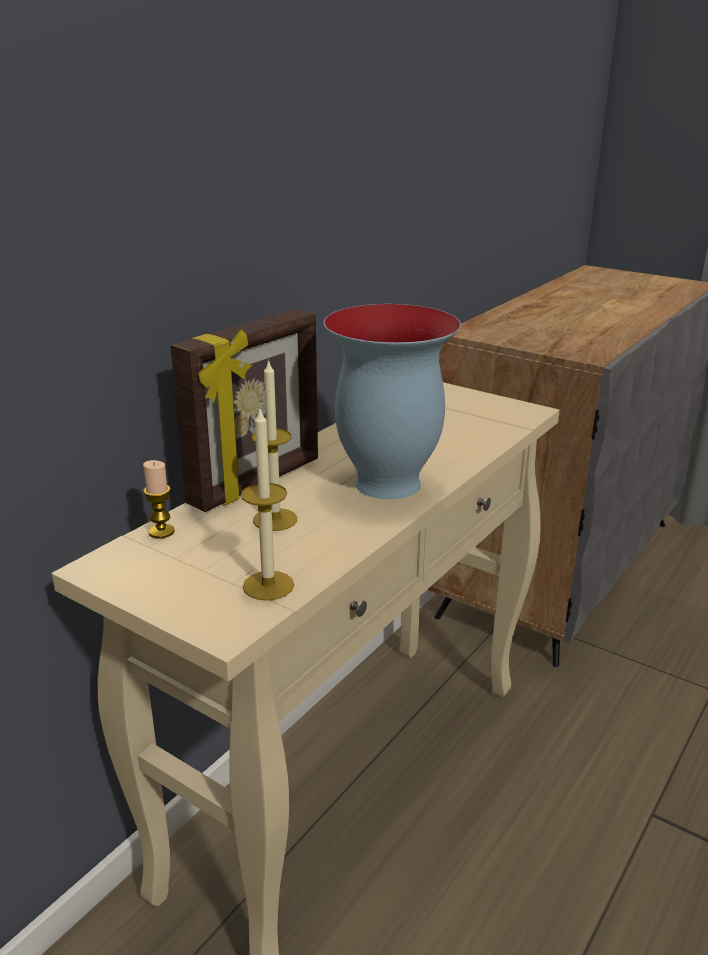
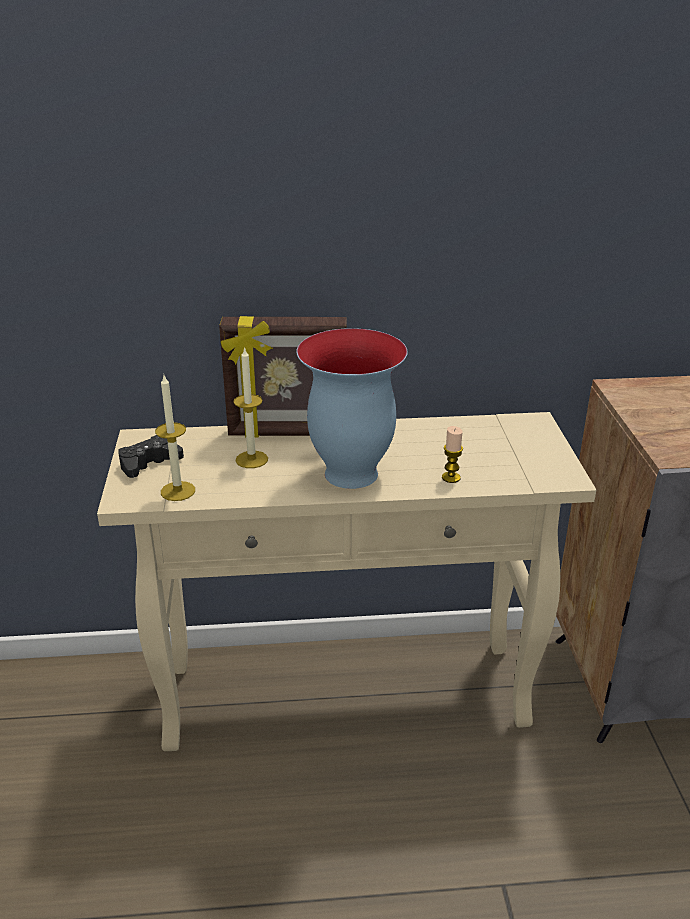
camera: 50 degrees right, 5 degrees up
candle [143,460,175,538] -> candle moved to [442,426,463,483]
none -> black game controller [118,435,184,478]

